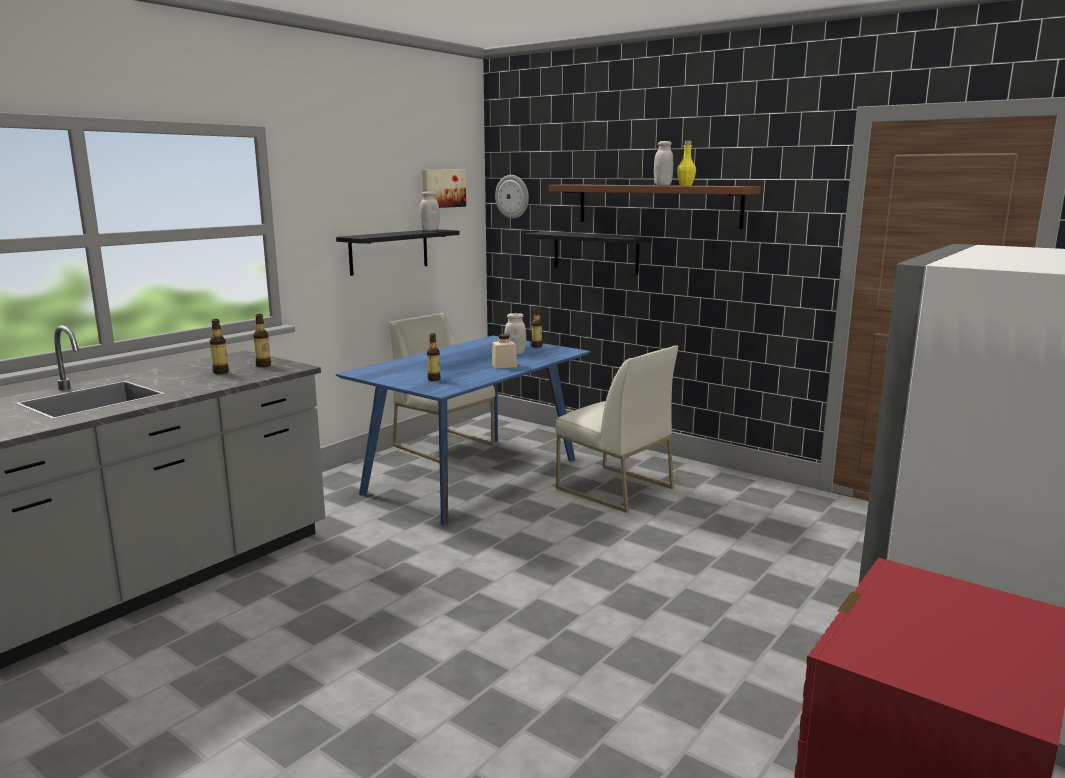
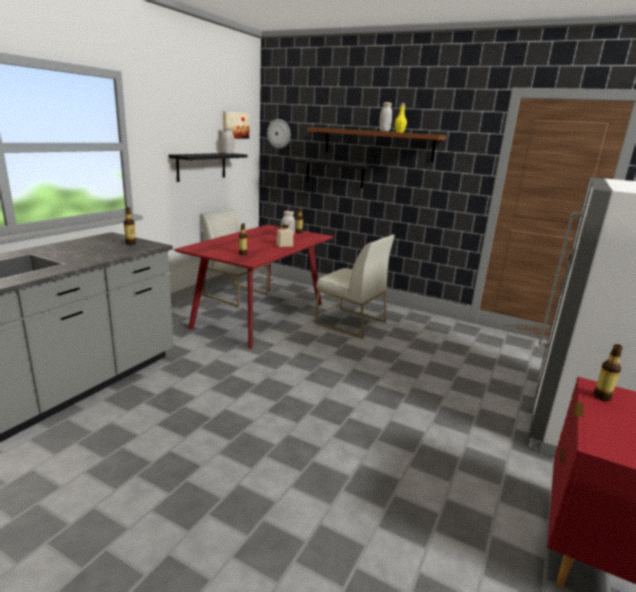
camera: 10 degrees left, 5 degrees up
bottle [210,319,229,374] -> bottle moved to [593,344,623,401]
blue dining table [336,336,591,525] -> red dining table [174,225,334,349]

